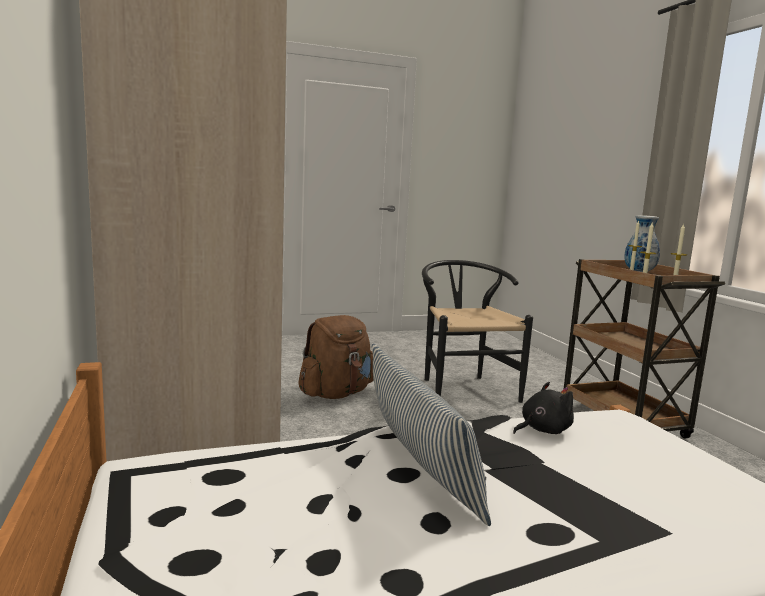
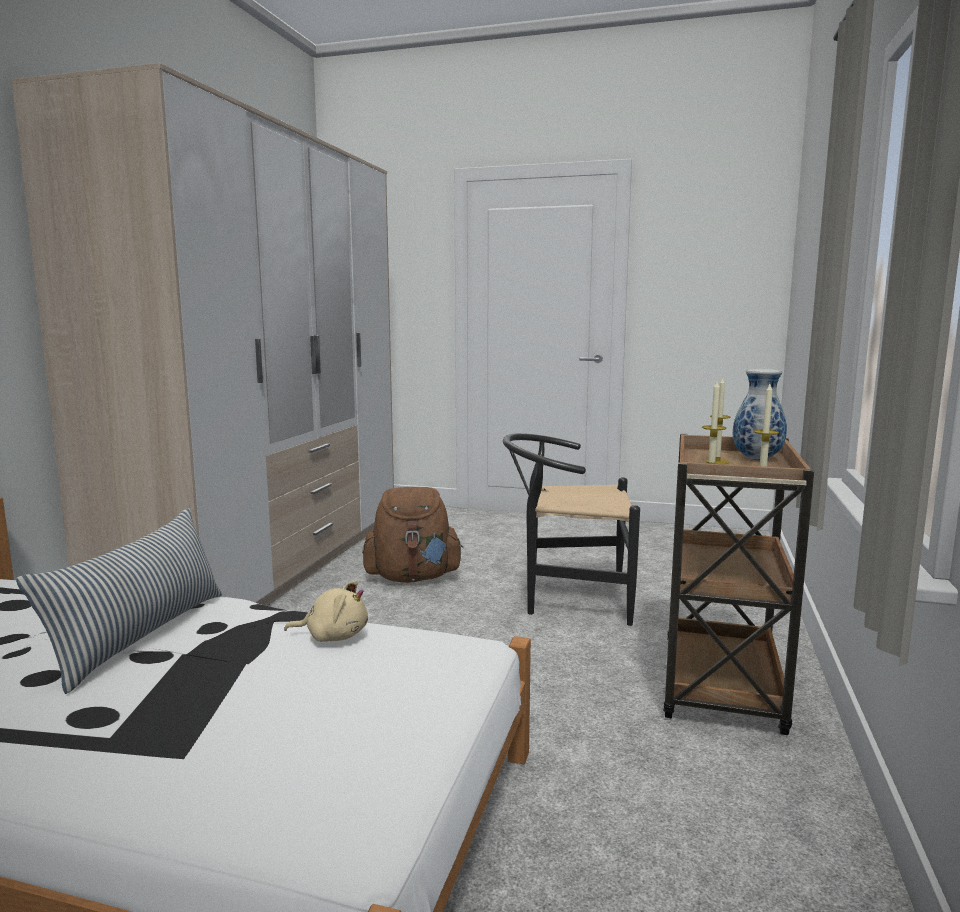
camera: 35 degrees right, 0 degrees up
black chair [422,260,533,403] -> black chair turned 105 degrees counterclockwise [503,433,640,626]
black plush toy [513,382,574,434] -> beige plush toy [284,580,368,642]

